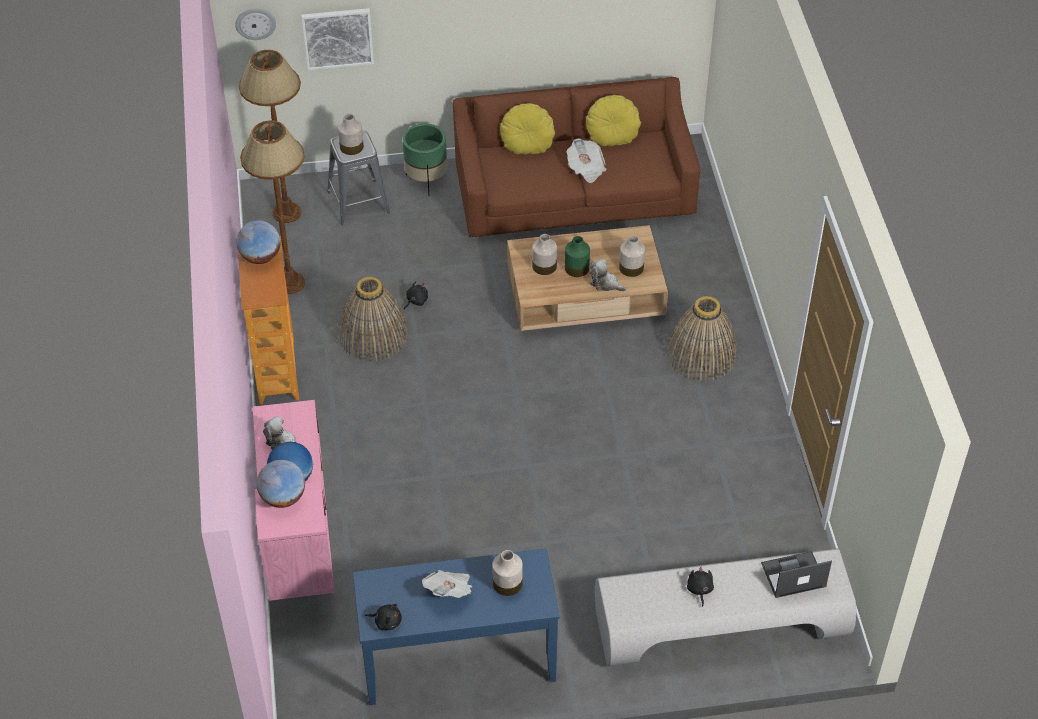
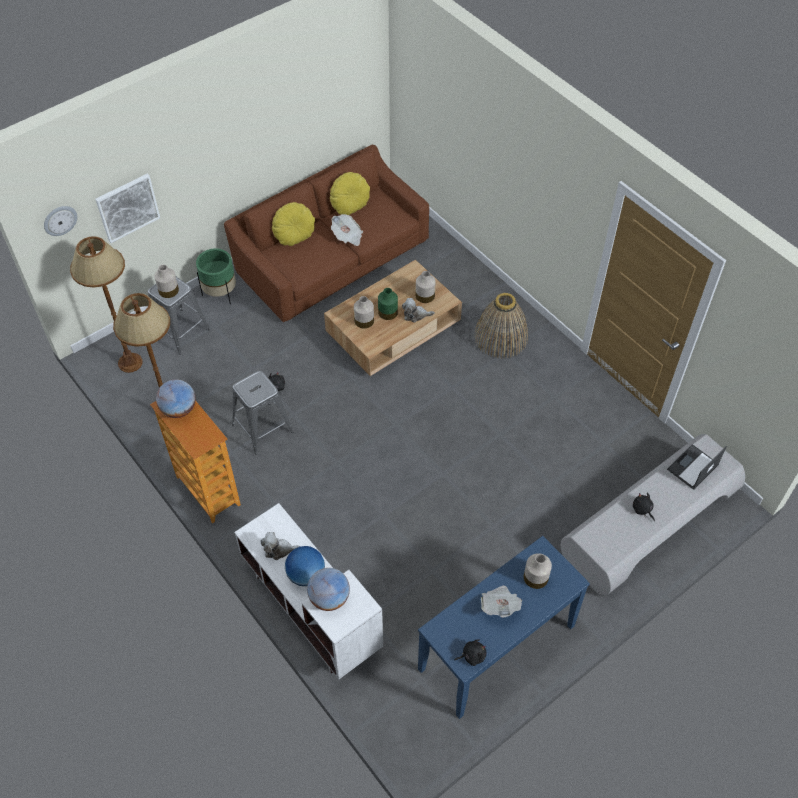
camera: 30 degrees left, 5 degrees up
pink tv stand [253,400,334,601] -> white tv stand [234,503,383,679]
basket [339,277,408,362] -> grey stool [232,371,293,454]

